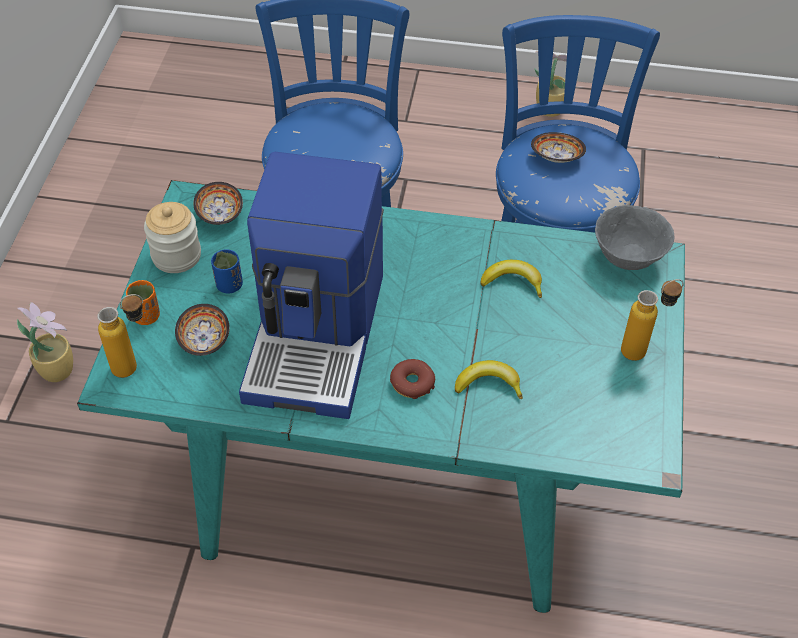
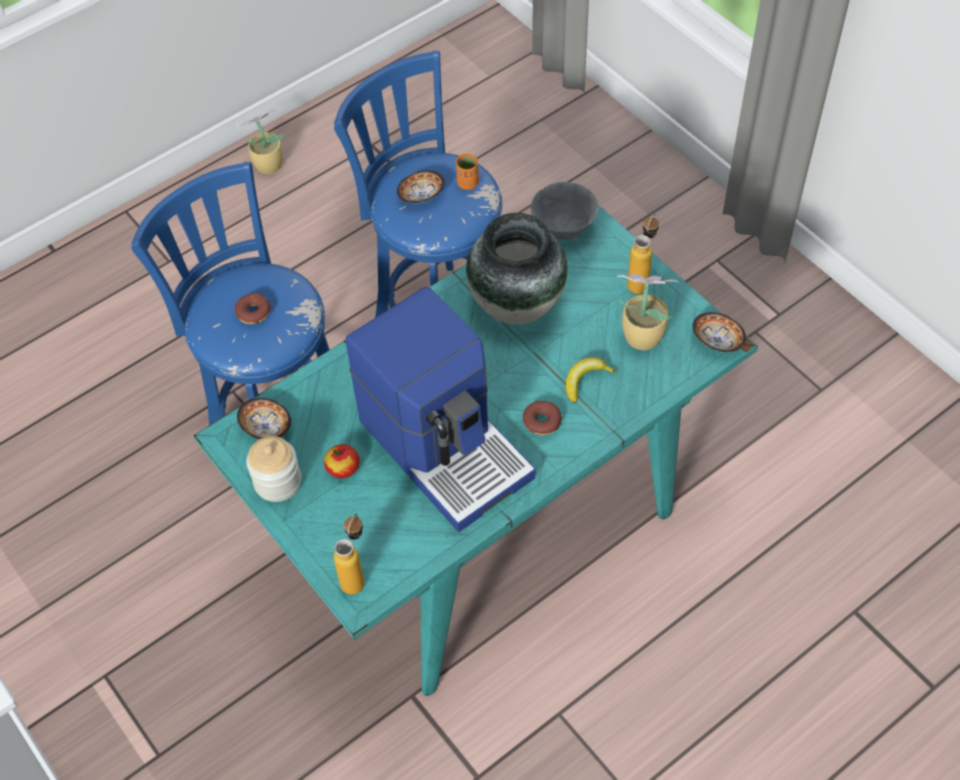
camera: 45 degrees left, 5 degrees up
potted plant [17,302,73,382] -> potted plant moved to [617,274,678,350]
orange cup [126,280,160,325] -> orange cup moved to [456,154,478,190]
bowl [175,304,230,356] -> bowl moved to [693,312,746,352]
blue cup [211,249,243,294] -> apple [324,444,360,478]
banana [481,260,542,298] -> vase [466,213,568,325]
none -> donut [235,293,271,324]

